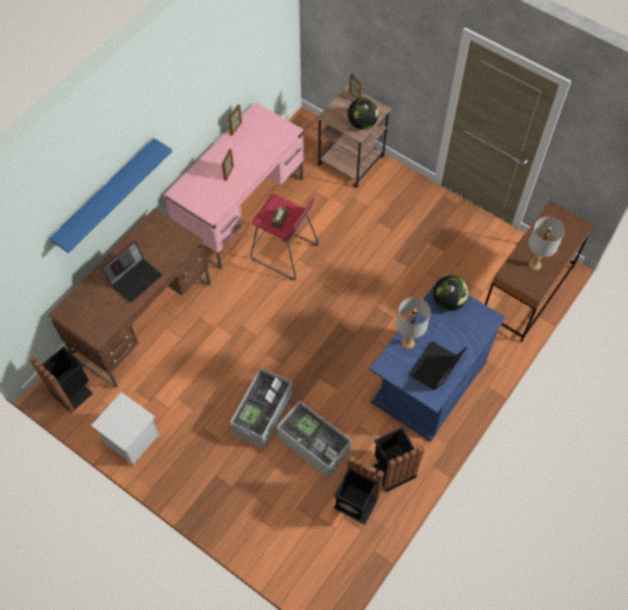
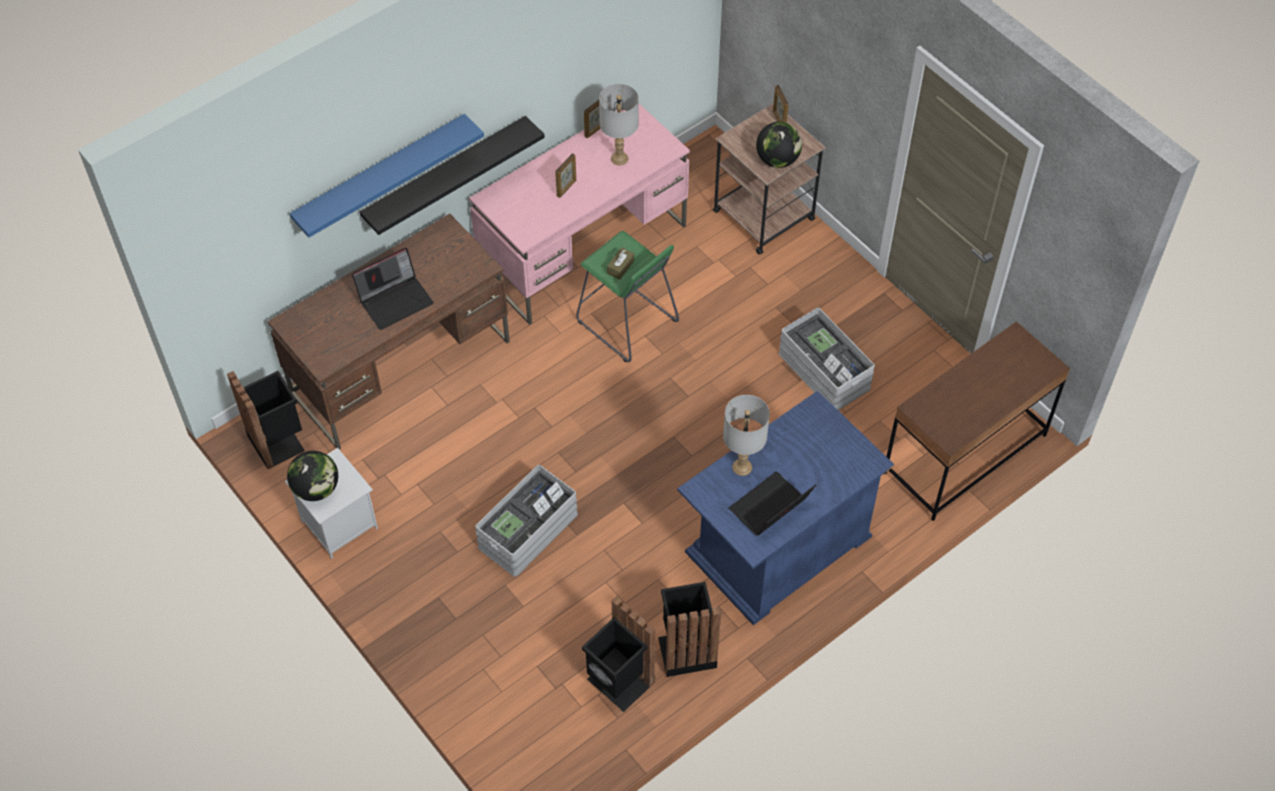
camera: 15 degrees right, 5 degrees down
red stool [250,194,319,281] -> green stool [576,231,679,362]
grey storage box [277,401,351,477] -> grey storage box moved to [778,308,875,410]
globe [433,276,469,311] -> globe moved to [287,451,338,501]
grey table lamp [528,217,565,271] -> grey table lamp moved to [599,84,639,165]
none -> black shelf [360,116,545,235]

